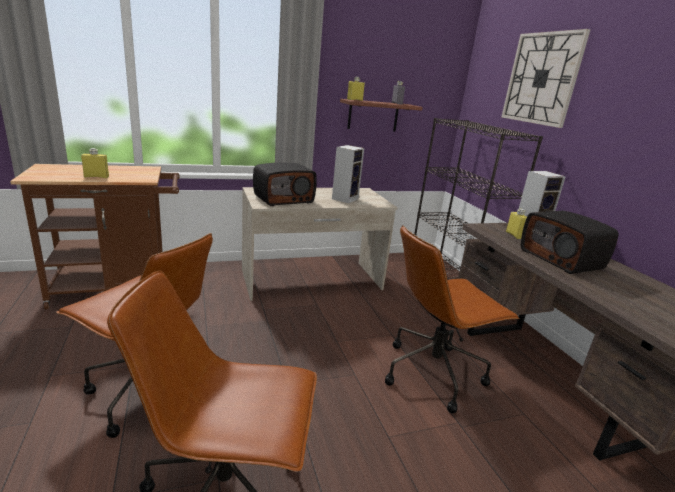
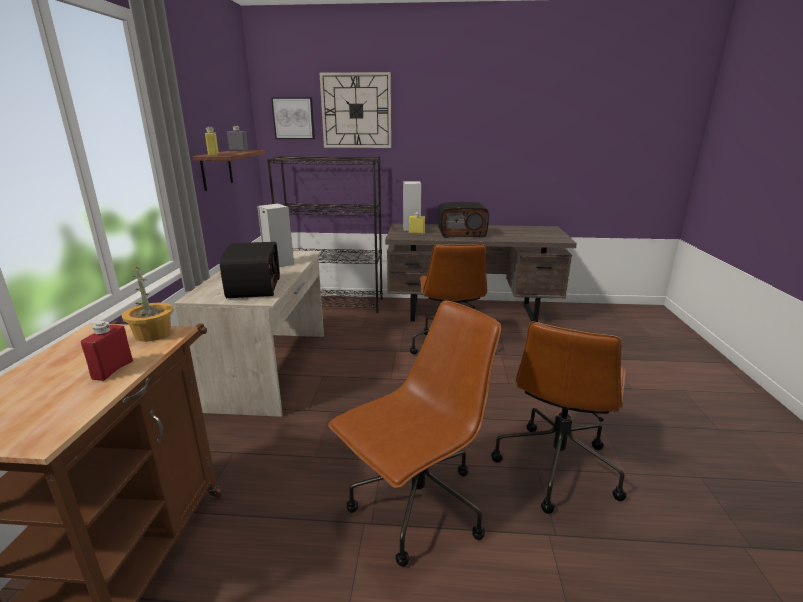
camera: 65 degrees left, 0 degrees up
yellow bottle [81,148,109,178] -> red bottle [81,321,133,381]
none -> potted plant [122,262,174,342]
none -> picture [271,97,315,139]

